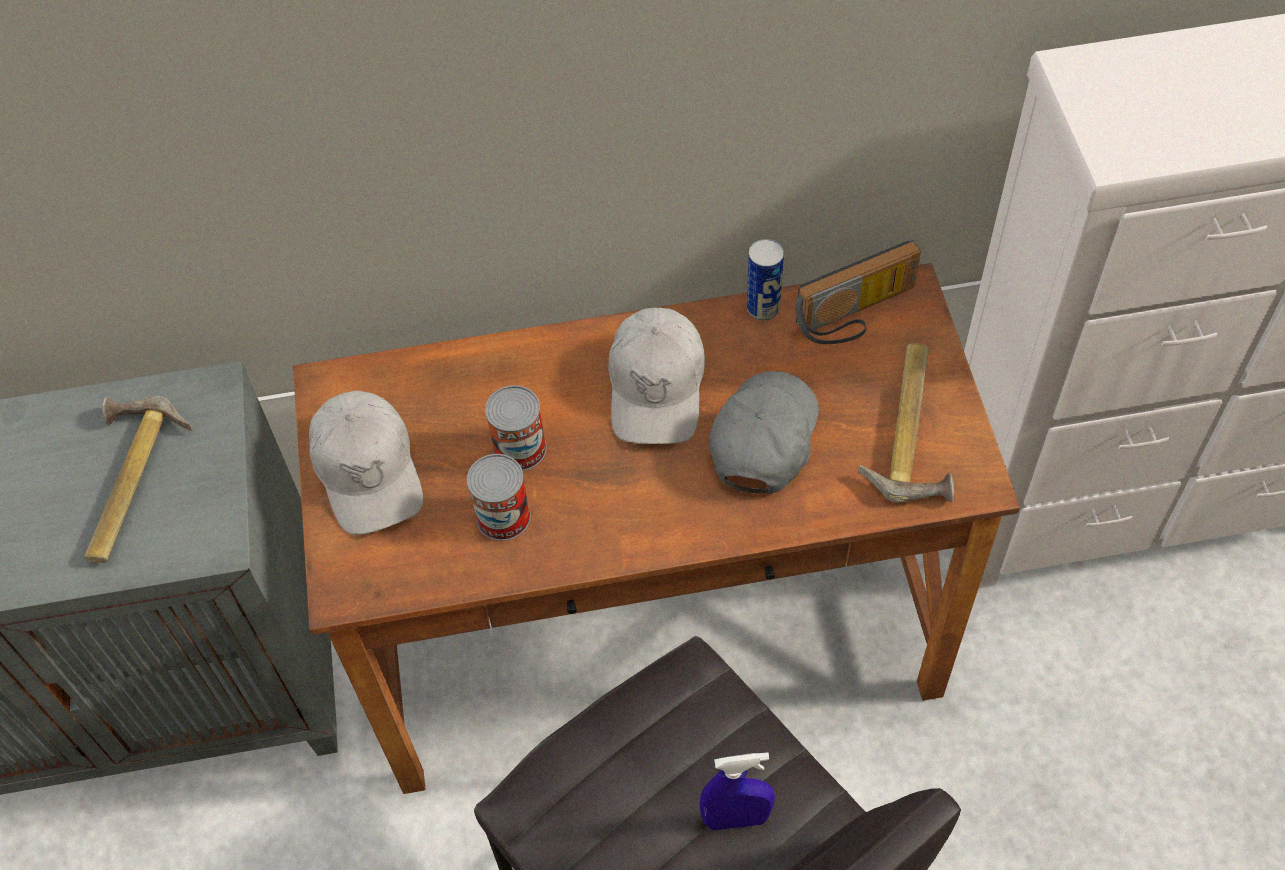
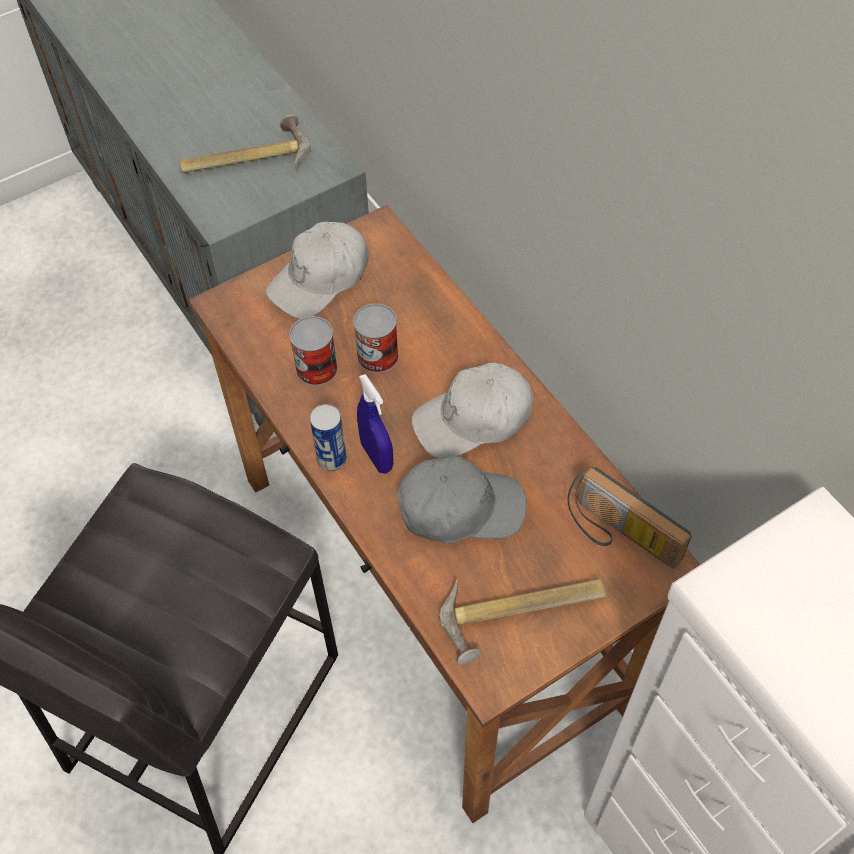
camera: 65 degrees right, 0 degrees up
blue spray bottle [699,752,775,830] -> blue spray bottle moved to [357,374,394,474]
can [747,239,784,321] -> can moved to [310,404,346,471]

